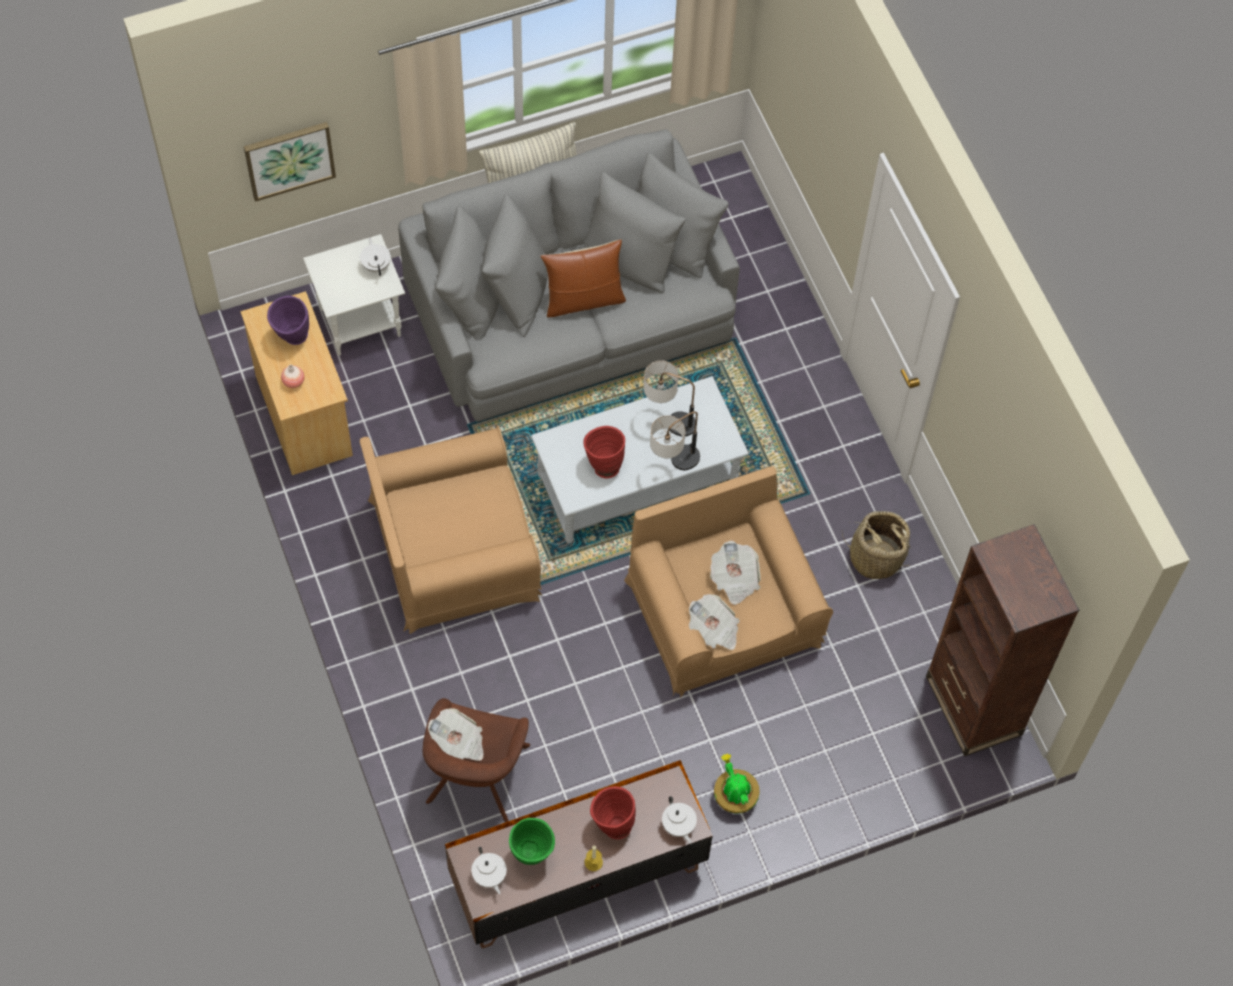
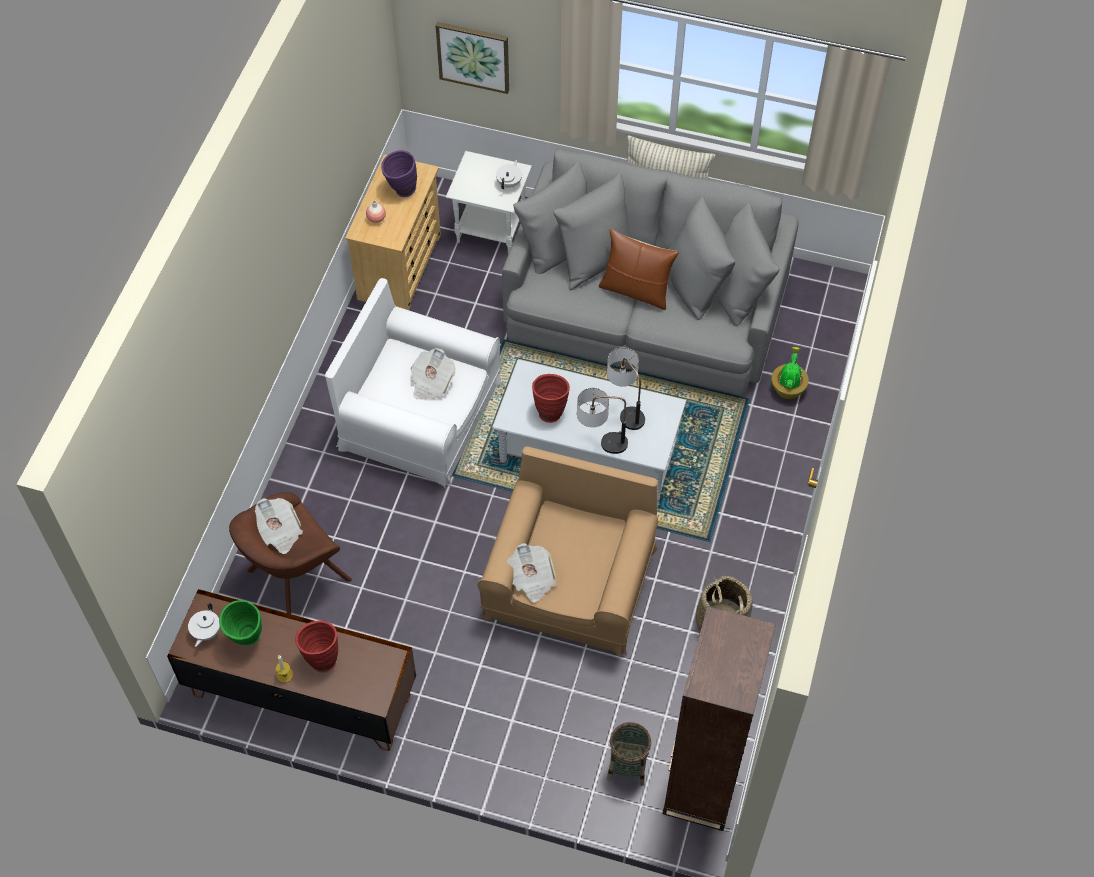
camera: 40 degrees right, 5 degrees down
brown armchair [360,426,542,634] -> white armchair [325,278,502,489]
white teapot [662,796,697,843] -> none
newspaper [710,540,761,605] -> newspaper moved to [410,348,455,400]
potted plant [714,754,760,813] -> potted plant moved to [771,347,809,399]
none -> basket [607,722,651,786]

